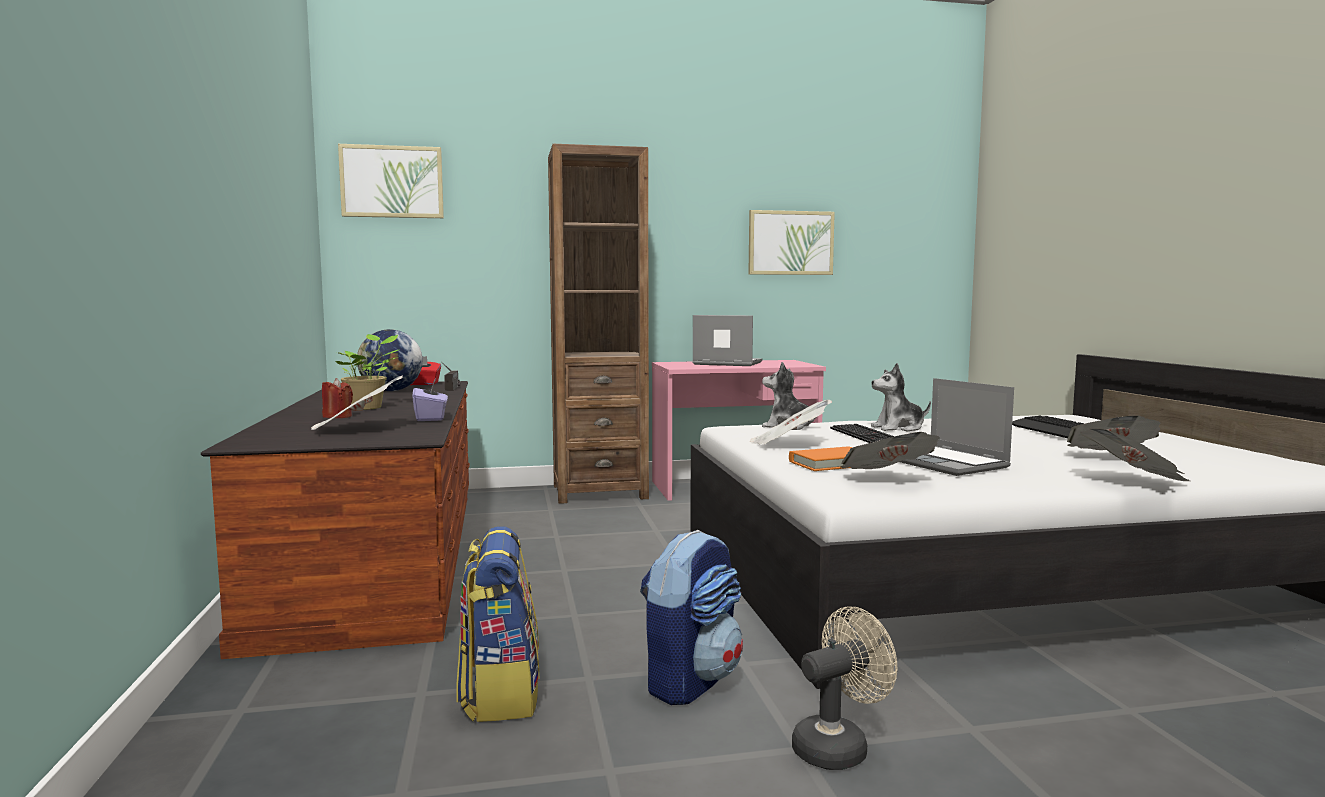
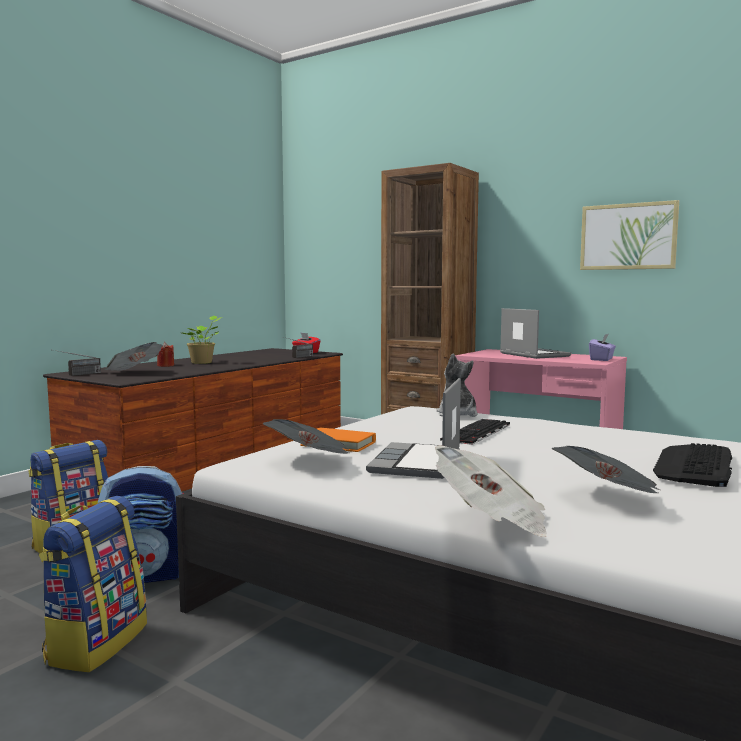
camera: 45 degrees right, 0 degrees up
picture [338,144,444,218] -> none
globe [357,329,423,391] -> none
purple tissue box [412,379,448,421] -> purple tissue box moved to [589,334,616,361]
newspaper [750,400,832,445] -> none
beige fan [792,606,898,770] -> backpack [39,496,147,672]
plush toy [871,363,931,431] -> none
none -> radio [54,350,101,376]

